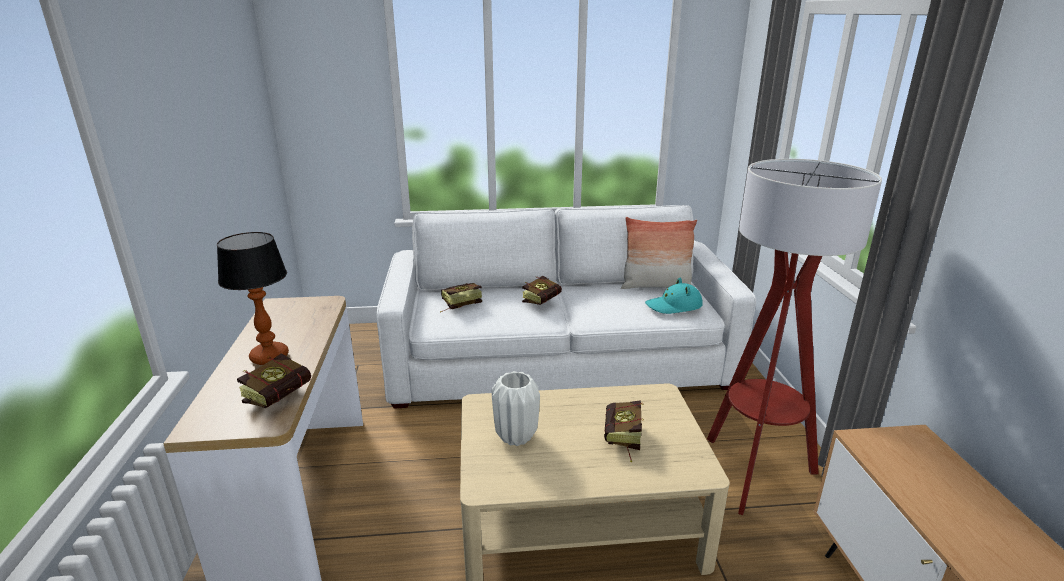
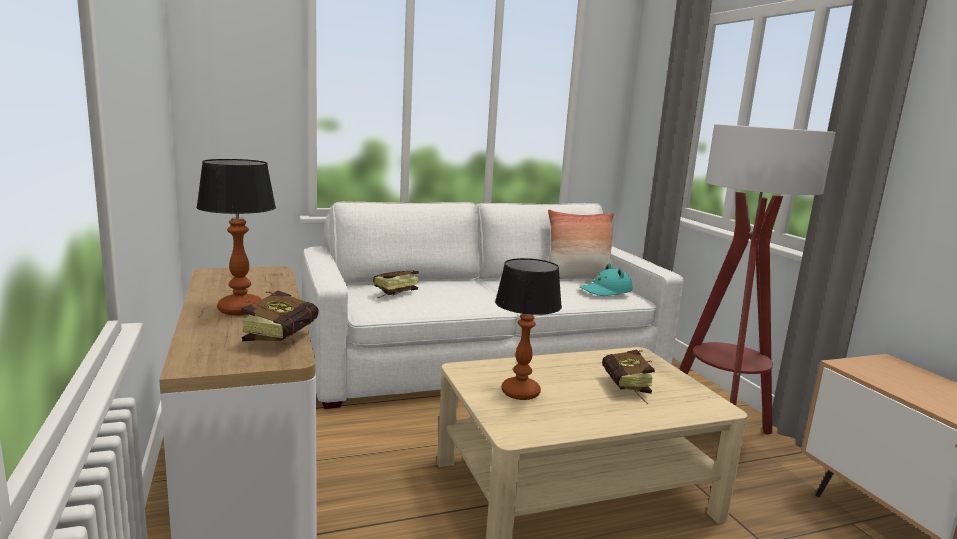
camera: 15 degrees left, 10 degrees down
white vase [491,371,540,446] -> table lamp [495,258,562,400]
book [522,276,562,305] -> none

